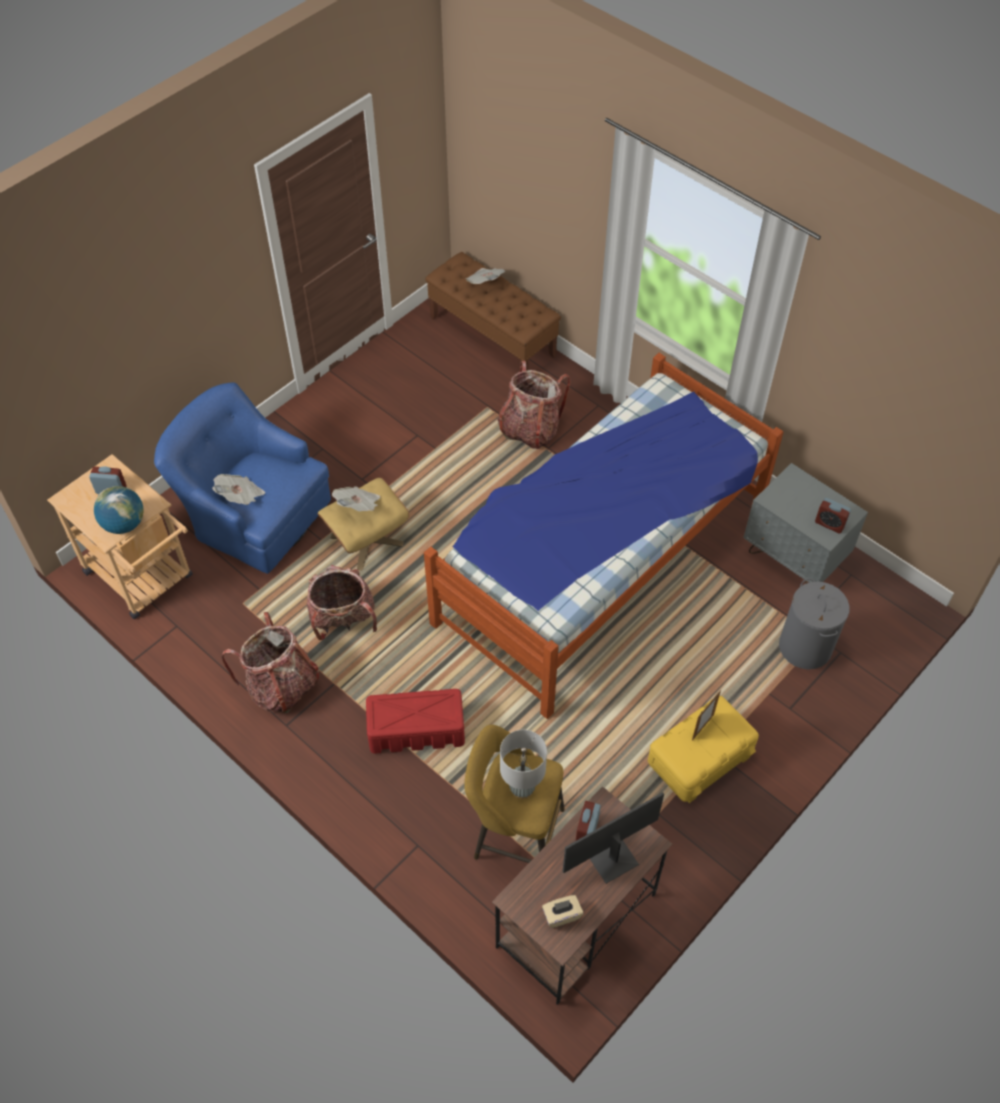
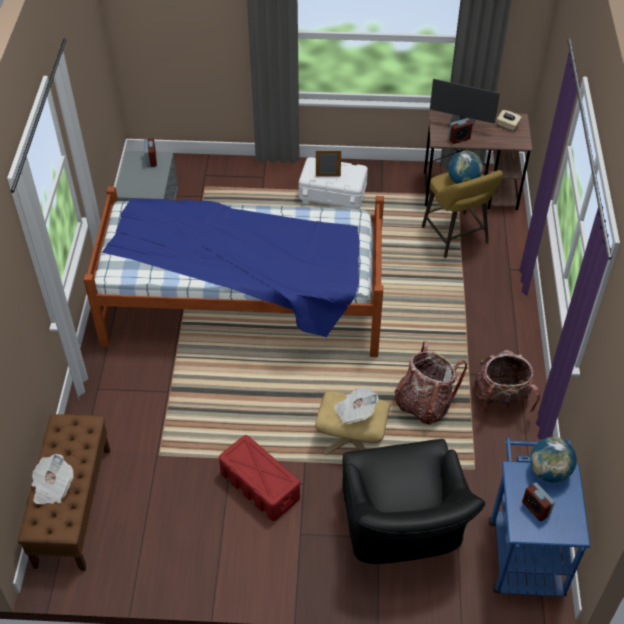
camera: 130 degrees left, 5 degrees down
beige cart [47,454,193,619] -> blue cart [489,437,591,597]
blue armchair [154,383,331,574] -> black armchair [342,439,485,564]
newspaper [212,474,265,505] -> none
red storage box [366,689,465,754] -> red storage box moved to [219,435,300,521]
backpack [497,360,571,449] -> none
grey table lamp [500,730,547,799] -> globe [448,151,483,184]
yellow storage box [648,696,759,803] -> white storage box [299,157,368,209]
grey laundry basket [779,578,850,669] -> none

